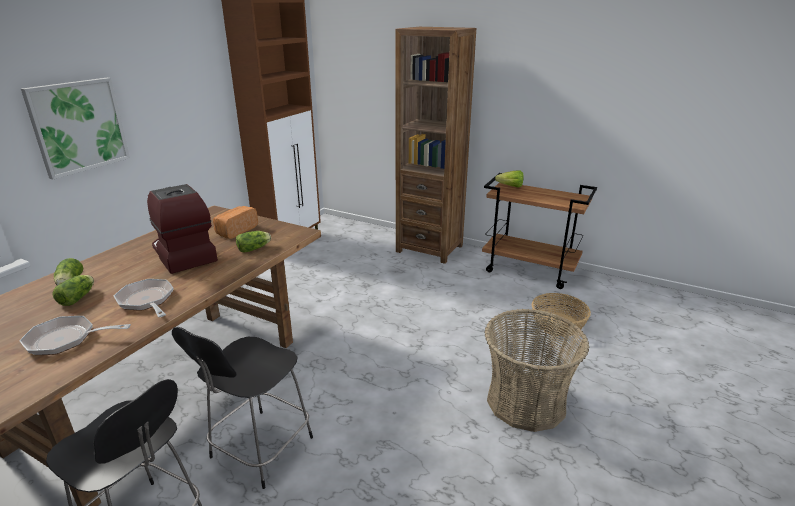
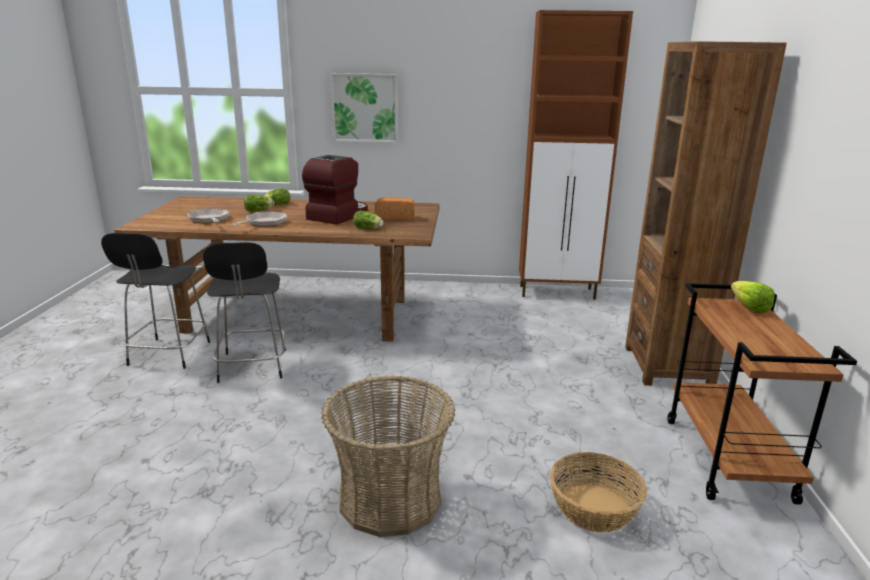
camera: 65 degrees right, 5 degrees down
black chair [172,327,313,489] -> black chair turned 105 degrees counterclockwise [203,242,286,383]

